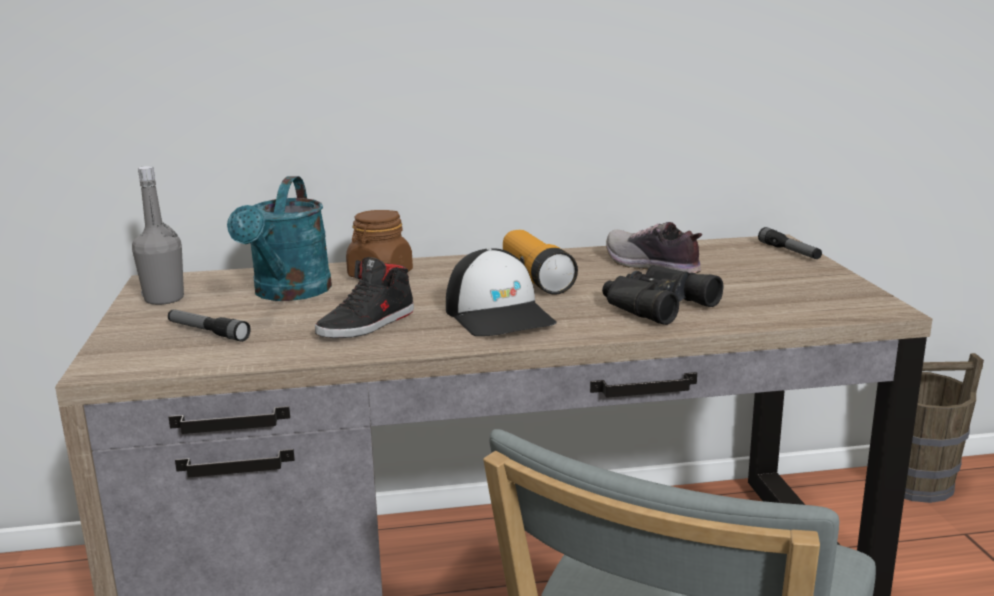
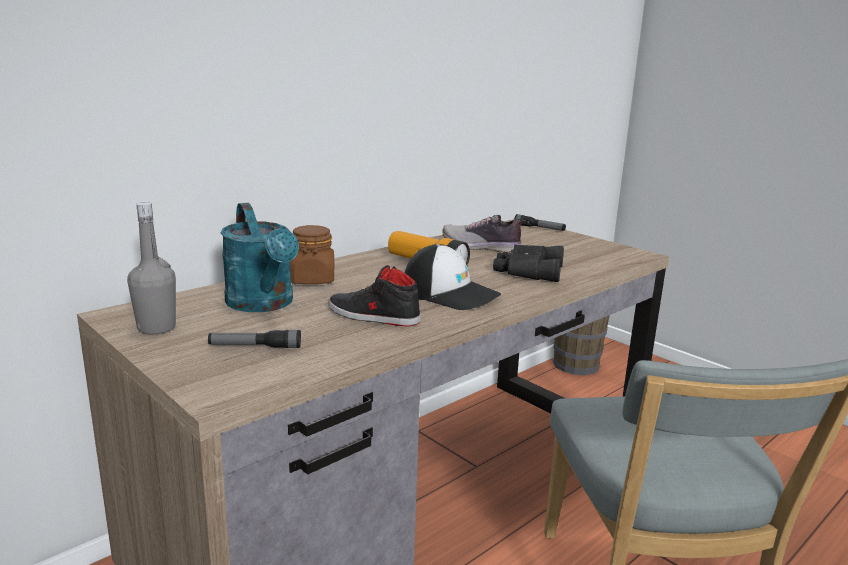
camera: 35 degrees left, 0 degrees up
black shoe [315,257,414,338] -> black shoe turned 105 degrees clockwise [328,265,421,327]

